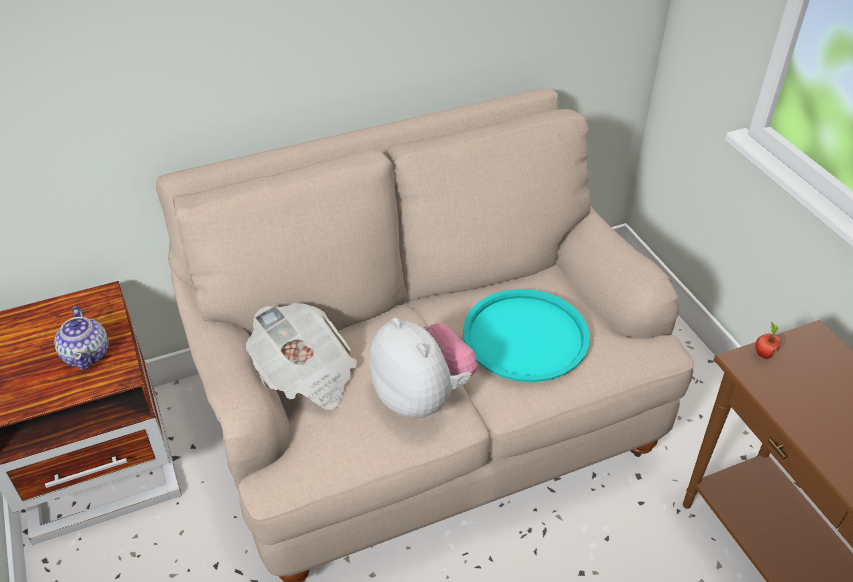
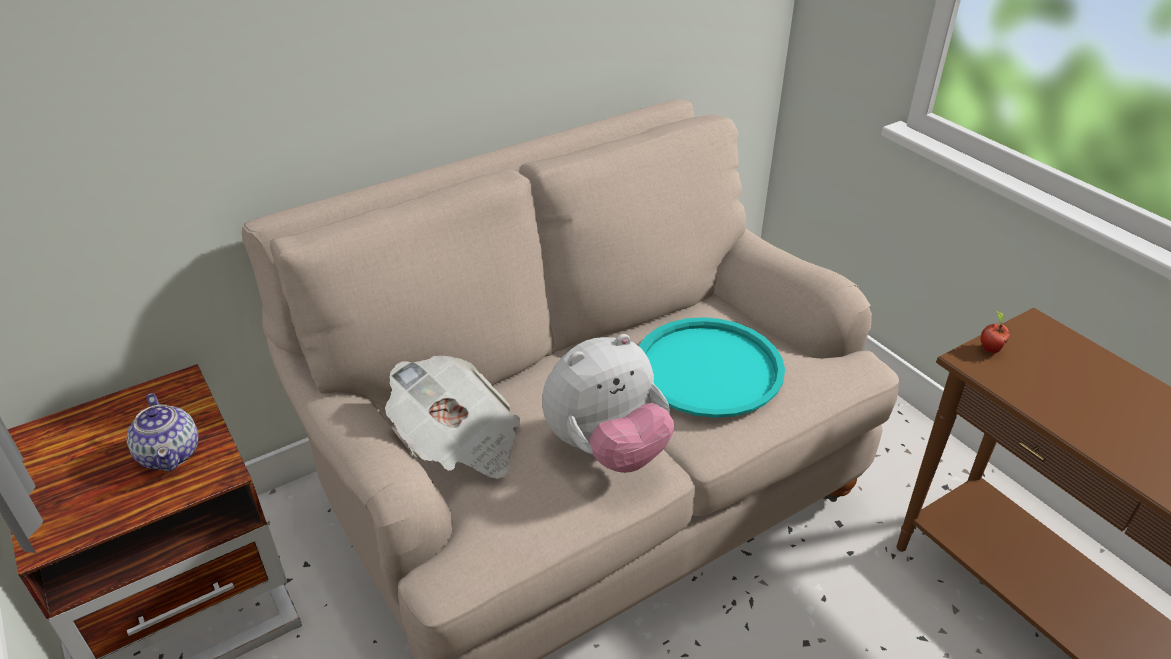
camera: 10 degrees left, 5 degrees down
plush toy [369,318,478,418] -> plush toy turned 105 degrees clockwise [542,334,674,473]

